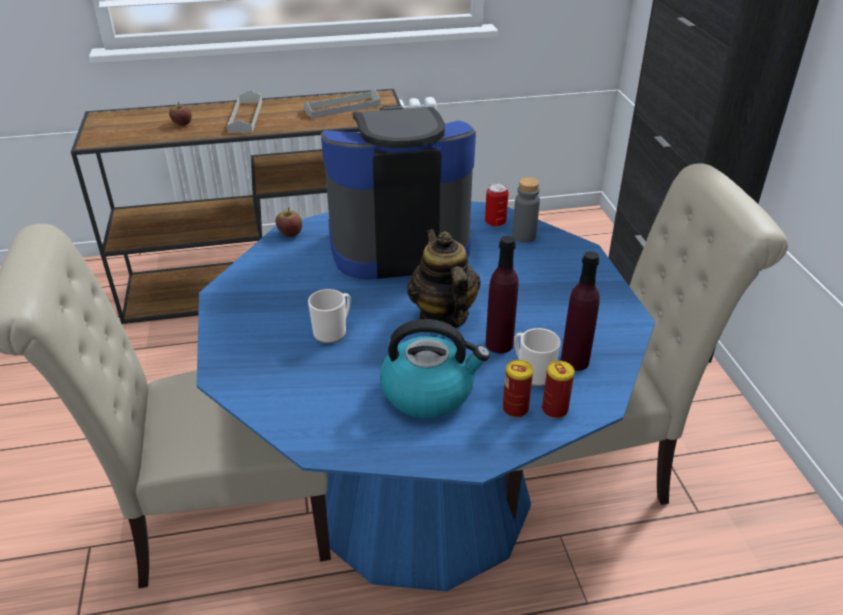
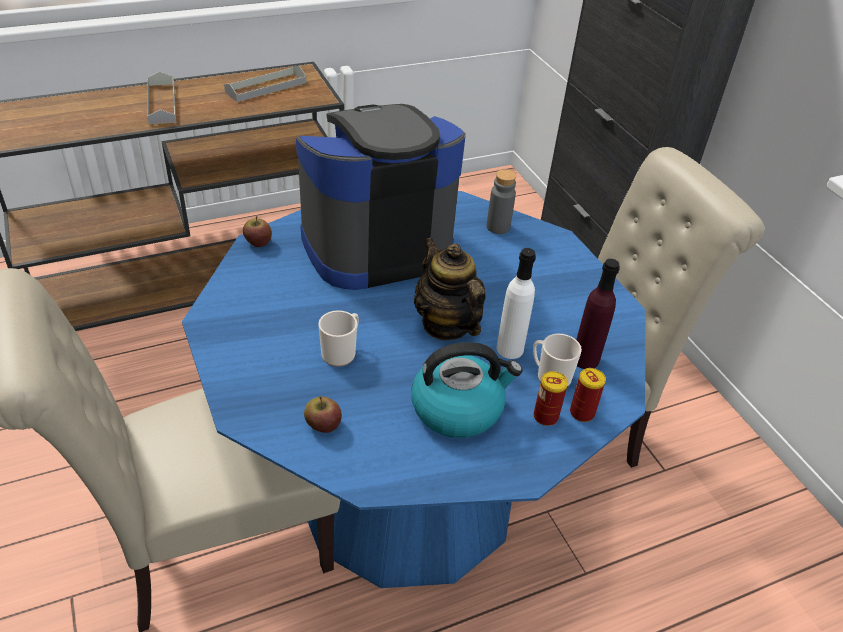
camera: 15 degrees left, 5 degrees up
apple [169,102,192,126] -> apple moved to [304,396,342,433]
can [485,183,509,227] -> none
purple bottle [486,236,519,353] -> white bottle [497,248,536,359]

